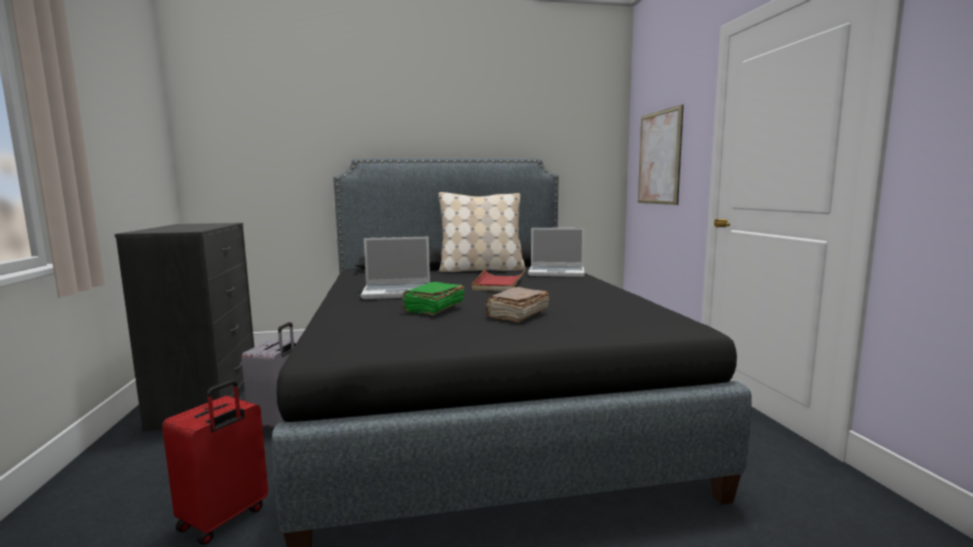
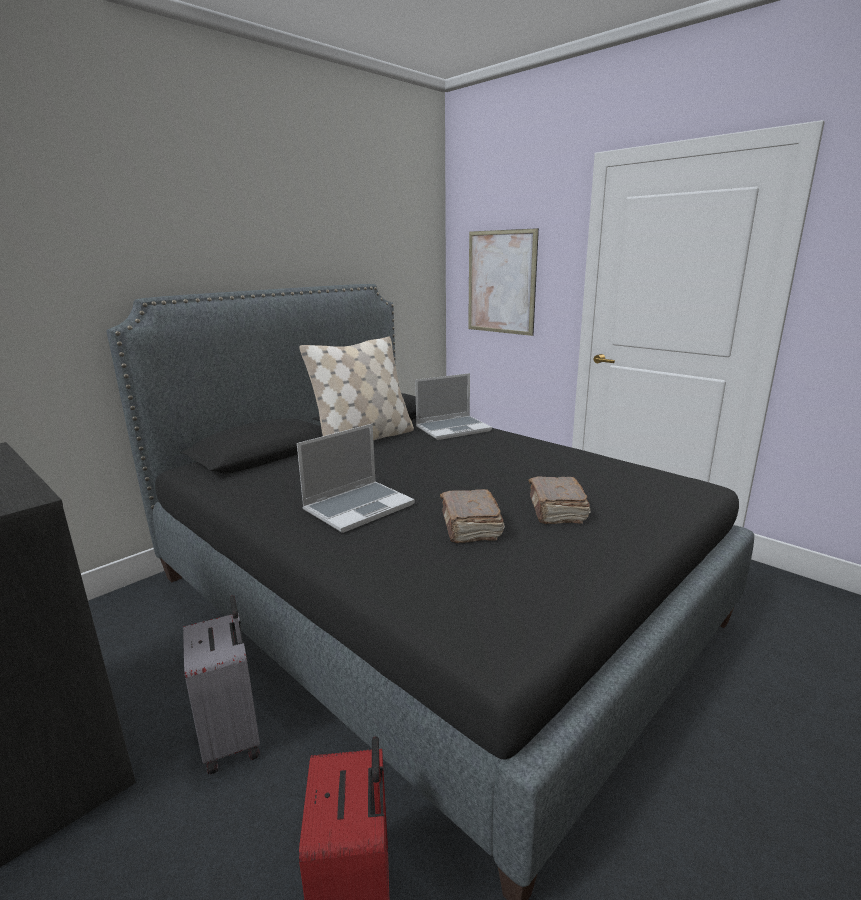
camera: 35 degrees left, 10 degrees up
green book [402,282,465,315] -> brown book [440,489,505,543]
red tray [472,269,525,291] -> none

